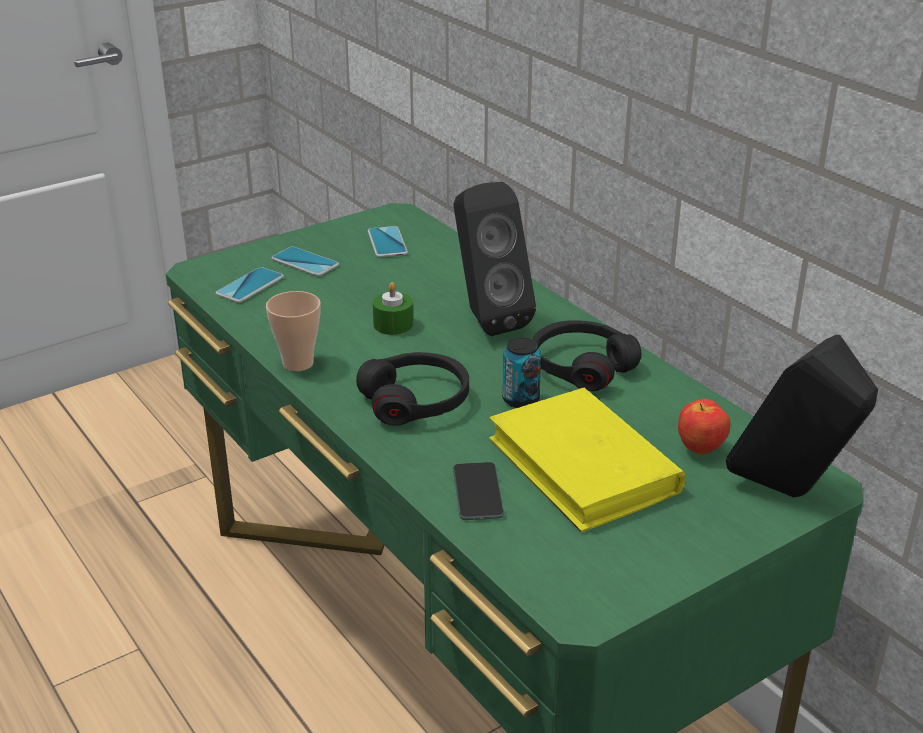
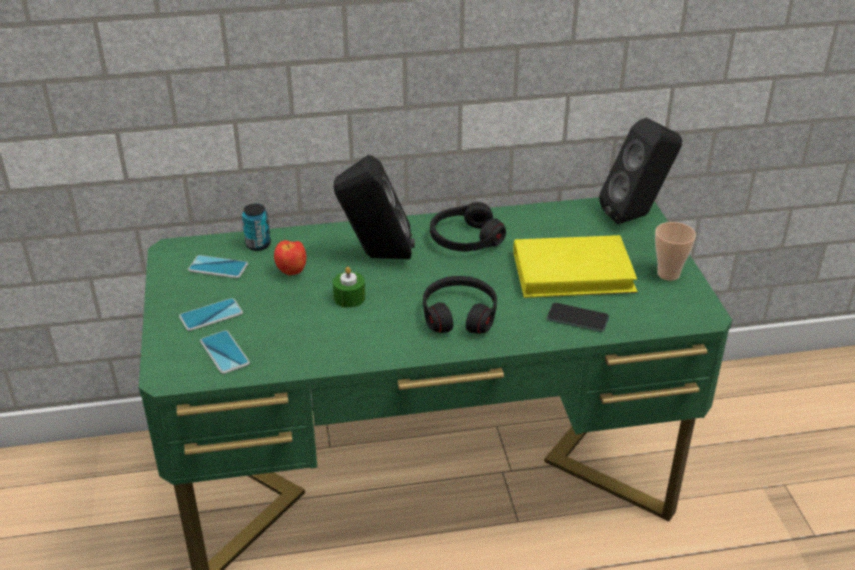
camera: 65 degrees left, 5 degrees up
cup [266,291,321,371] -> cup moved to [655,222,696,281]
can [502,337,541,408] -> can moved to [242,203,271,251]
apple [678,399,730,455] -> apple moved to [274,240,307,275]

